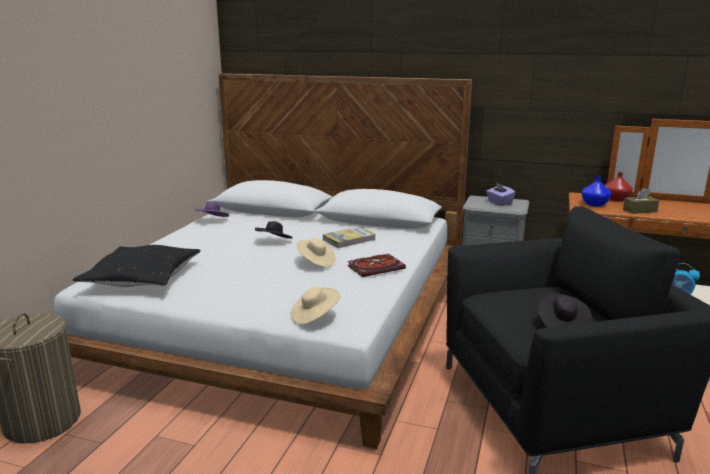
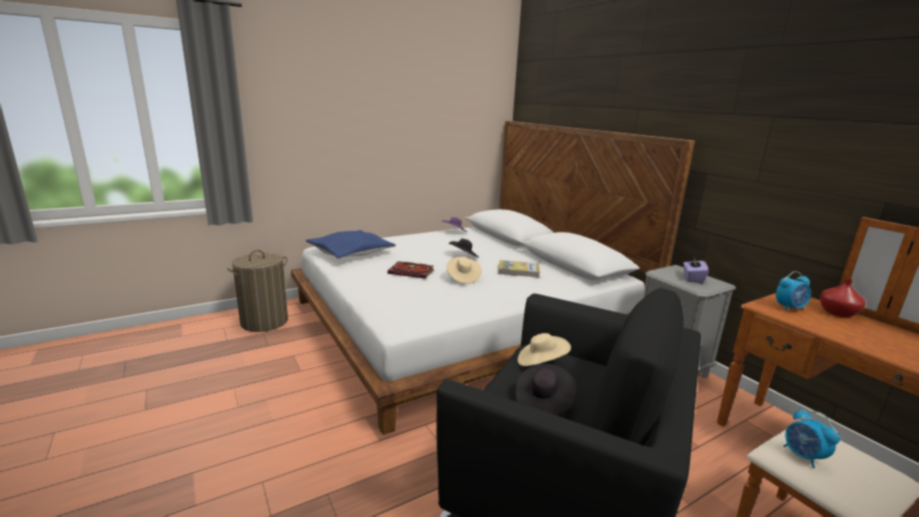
camera: 40 degrees right, 0 degrees up
black pillow [73,245,201,287] -> blue pillow [306,230,396,259]
beige hat [290,287,340,324] -> beige hat moved to [517,333,571,366]
book [347,254,406,277] -> book moved to [388,261,434,279]
blue vase [582,176,611,206] -> alarm clock [776,271,811,311]
brown tissue box [623,188,659,214] -> none

